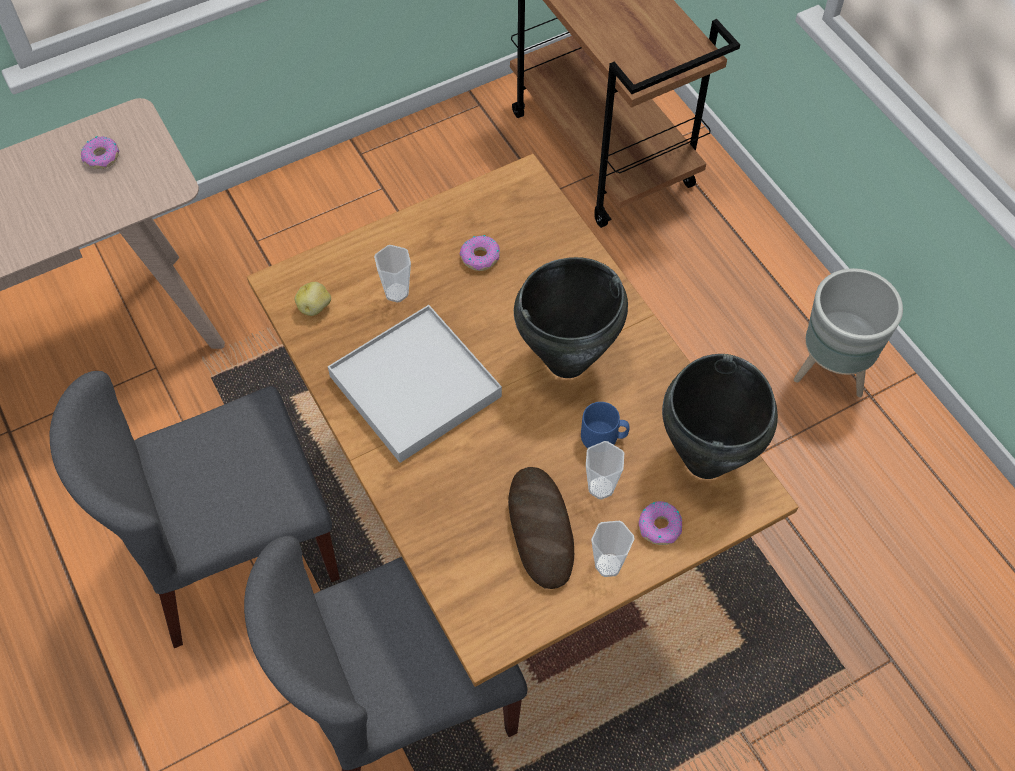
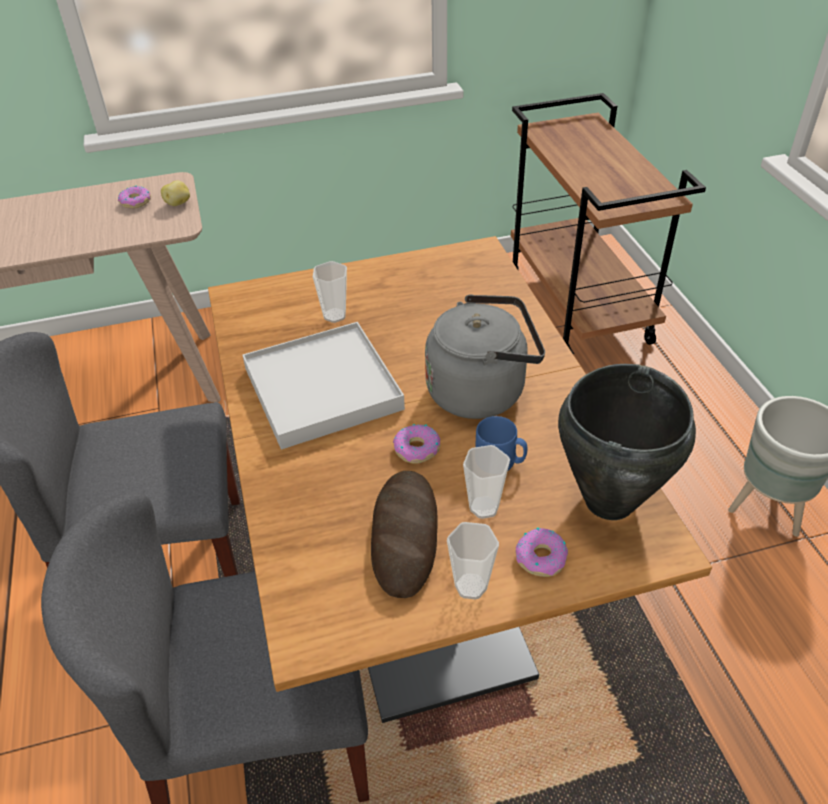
camera: 15 degrees right, 15 degrees down
potato [295,282,331,316] -> potato moved to [161,181,190,206]
donut [460,235,500,271] -> donut moved to [393,424,440,464]
black cooking pot [514,257,628,378] -> grey kettle [425,294,545,419]

